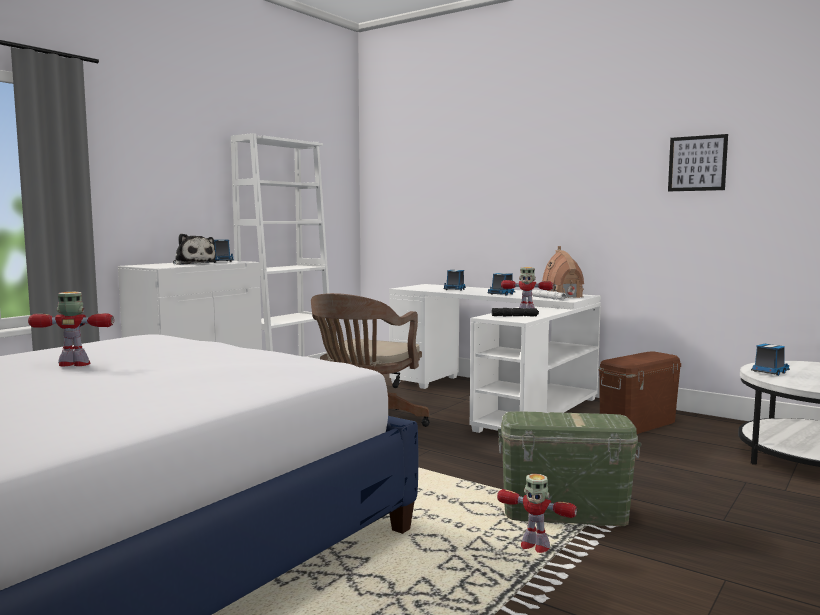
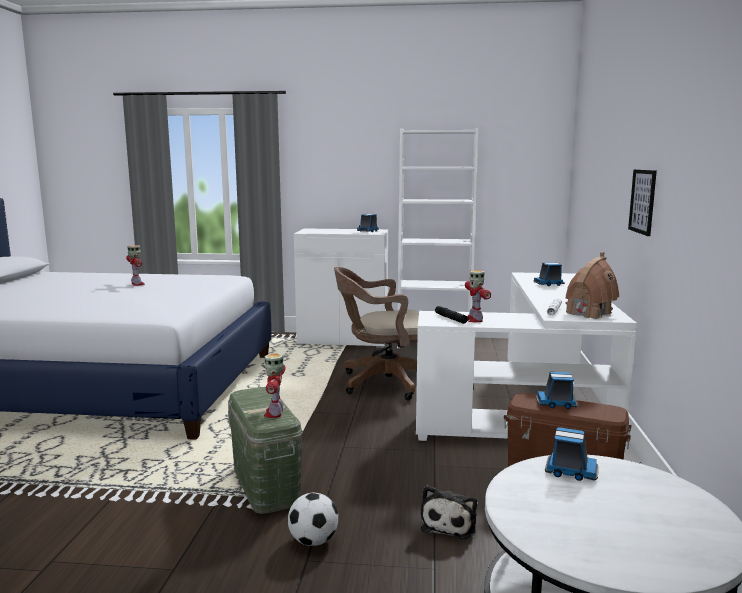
camera: 60 degrees right, 5 degrees up
plush toy [173,233,216,265] -> plush toy moved to [421,485,477,539]
toy truck [487,273,515,296] -> toy truck moved to [536,372,578,409]
toy robot [497,474,577,553] -> toy robot moved to [264,353,286,418]
picture [668,134,728,191] -> picture moved to [628,169,657,236]
none -> football [288,493,338,546]

